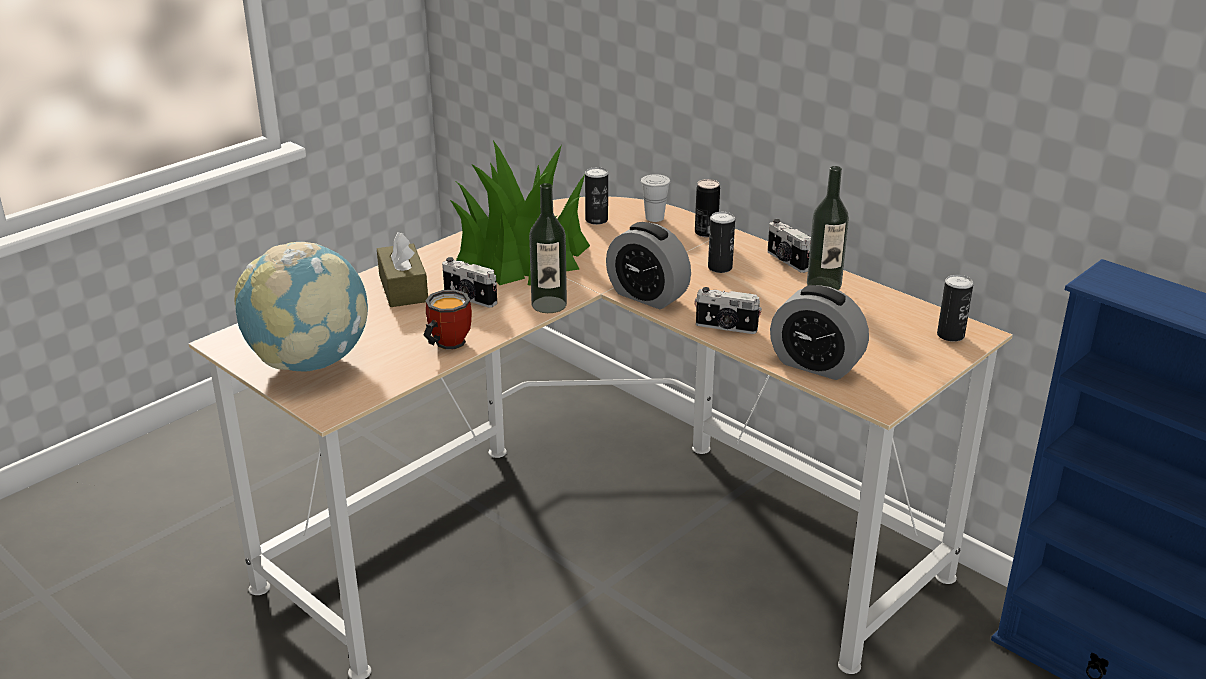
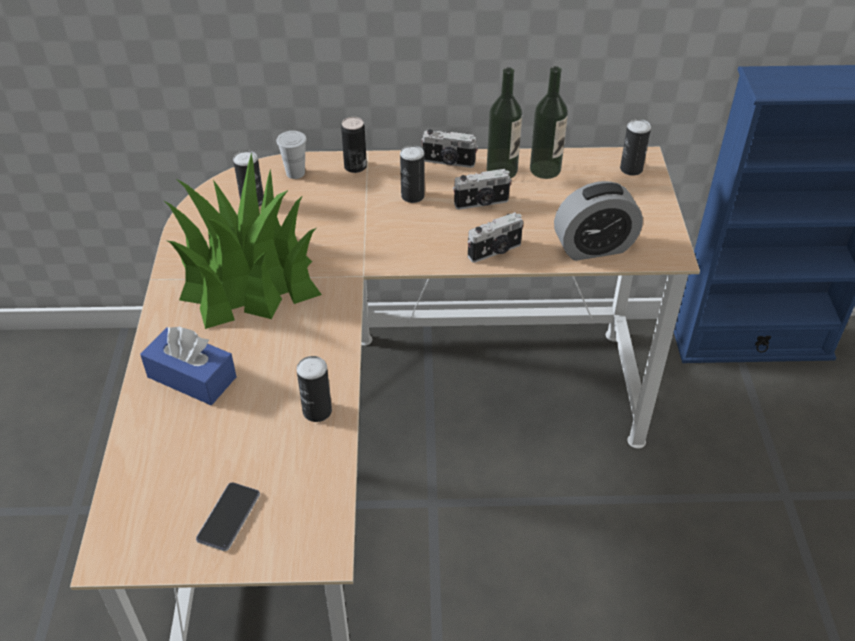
camera: 45 degrees left, 15 degrees up
globe [234,242,368,372] -> phone [196,482,260,551]
brown tissue box [377,232,428,307] -> blue tissue box [140,327,236,405]
mug [423,290,472,350] -> can [296,356,332,422]
camera [442,257,497,308] -> camera moved to [453,169,512,210]
bottle [529,183,567,313] -> bottle moved to [530,66,568,179]
alarm clock [606,222,691,309] -> none

